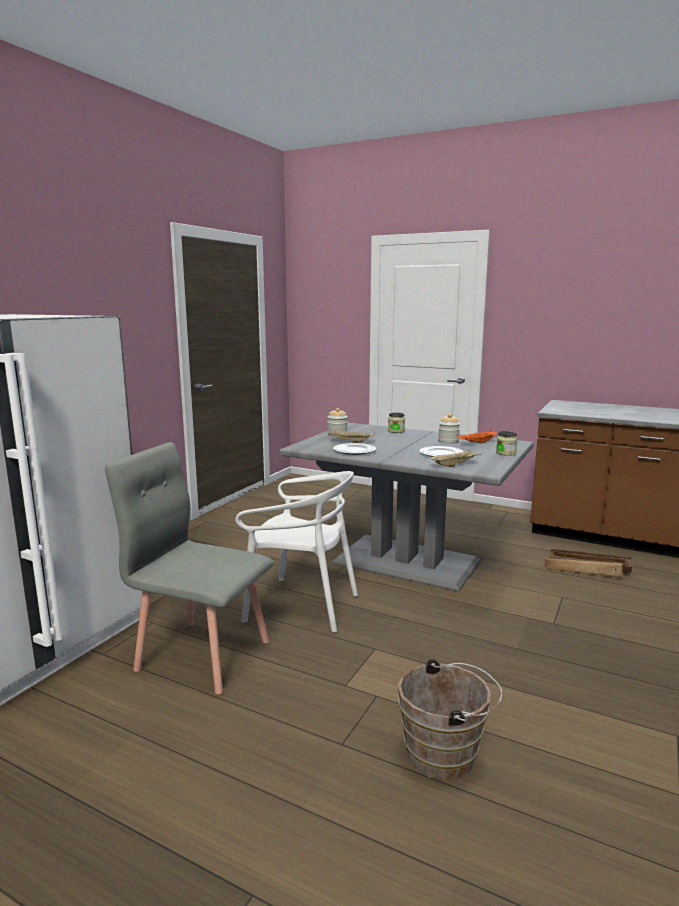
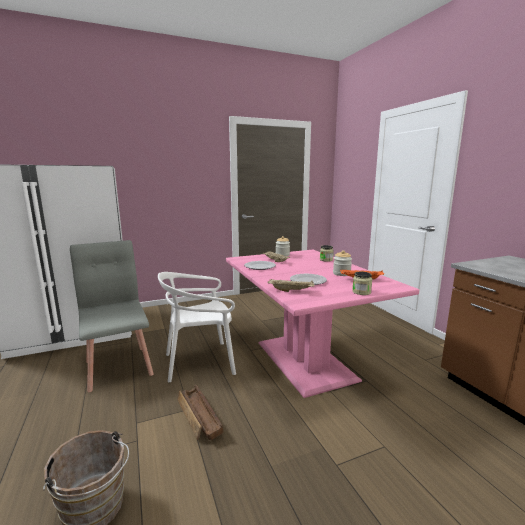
camera: 40 degrees right, 0 degrees up
white chair [235,471,358,632] -> white chair turned 105 degrees clockwise [158,272,236,382]
grey dining table [280,423,534,592] -> pink dining table [226,250,419,398]
crate [545,549,632,578] -> crate moved to [177,385,223,440]

